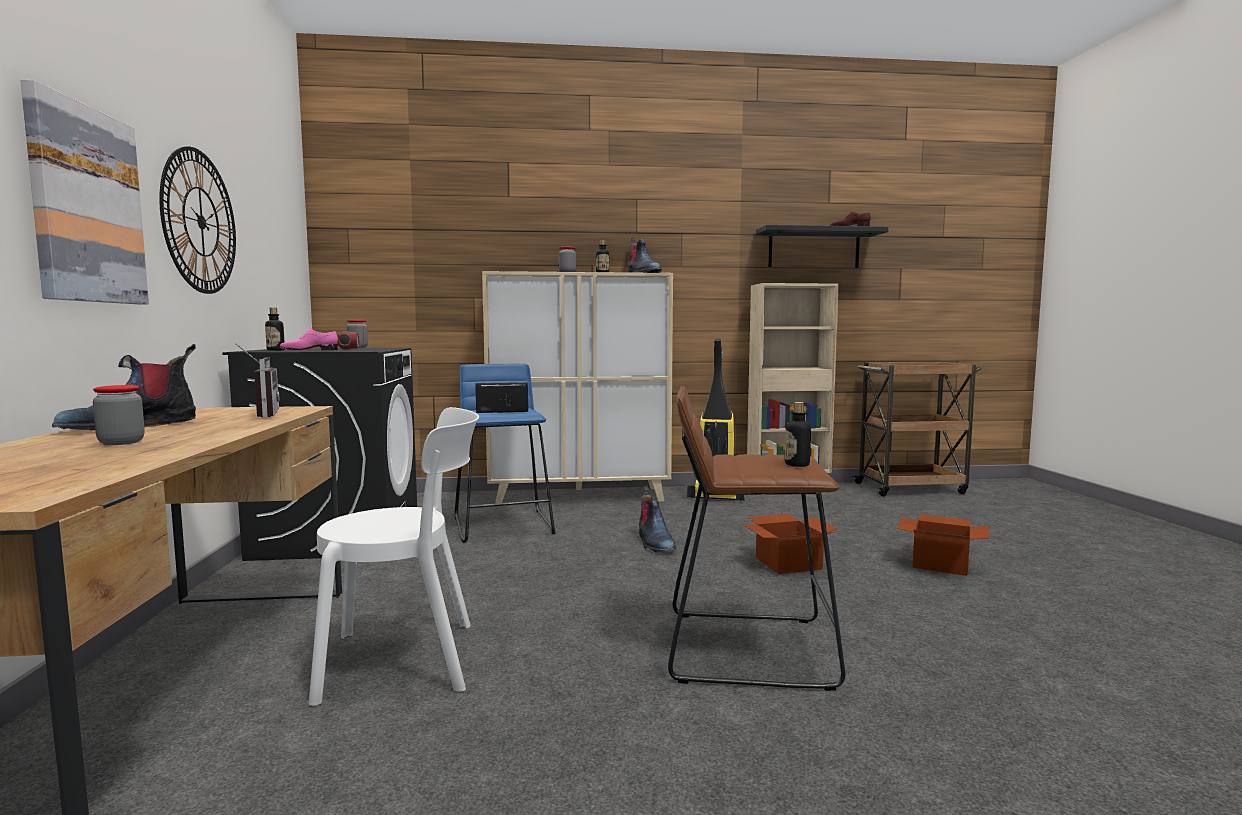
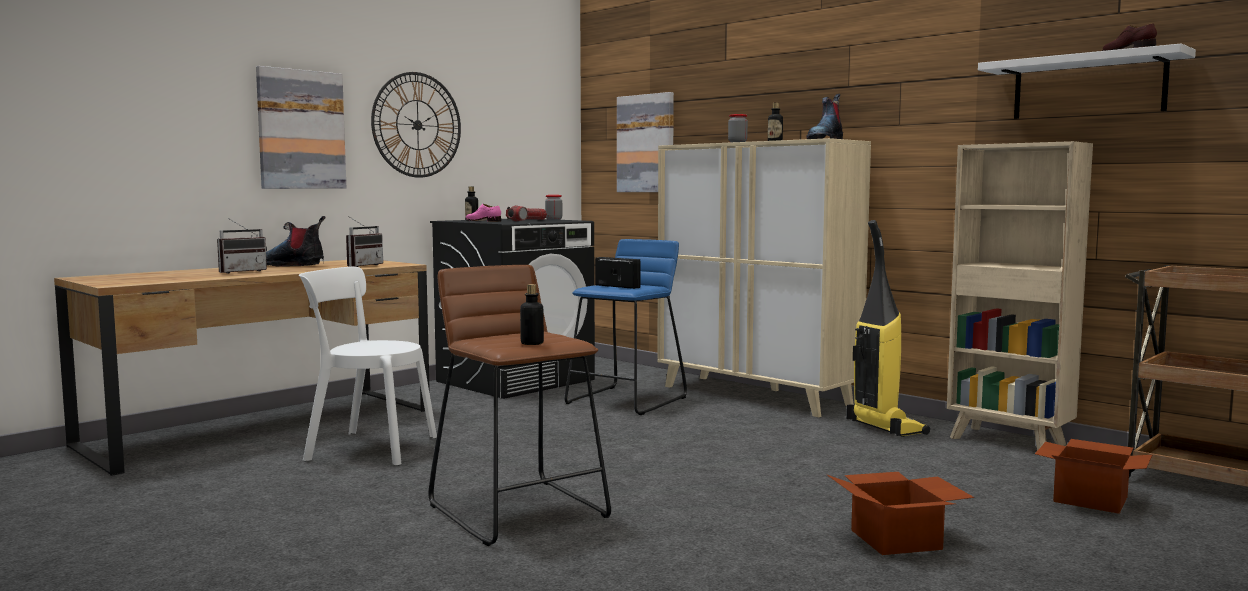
camera: 50 degrees right, 0 degrees up
jar [93,385,145,445] -> radio [217,218,267,273]
white chair [309,407,479,706] -> white chair turned 150 degrees clockwise [299,267,437,466]
boot [639,486,676,553] -> none
cardboard box [743,514,837,574] -> cardboard box moved to [1035,439,1152,514]
black shelf [756,225,888,268] -> white shelf [978,43,1196,119]
none -> picture [617,92,674,192]

